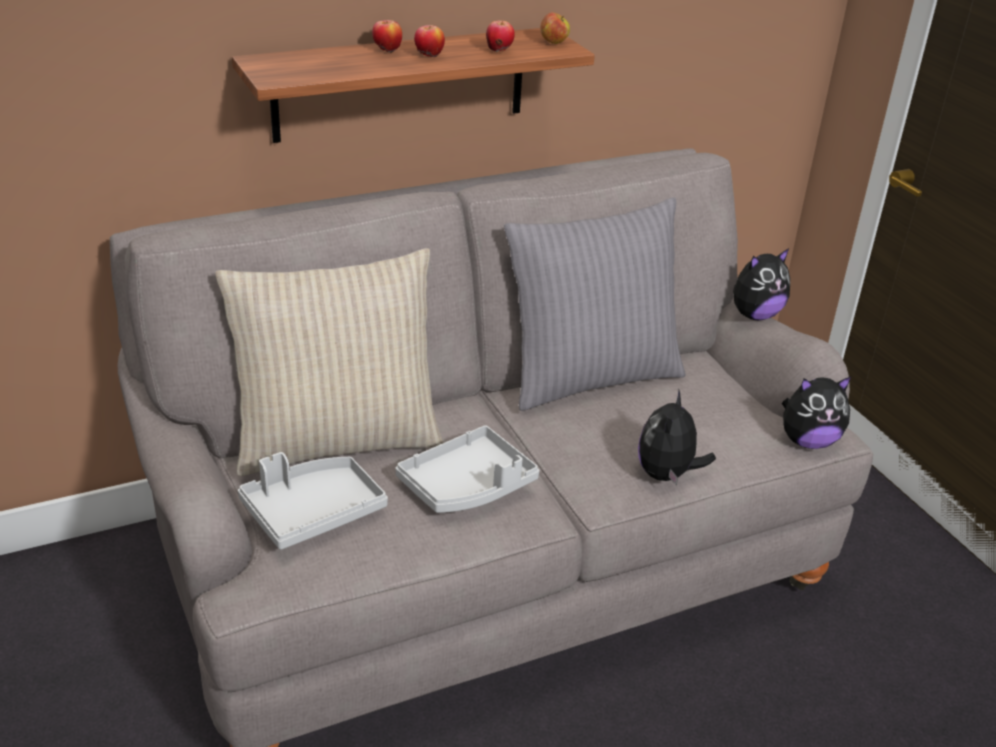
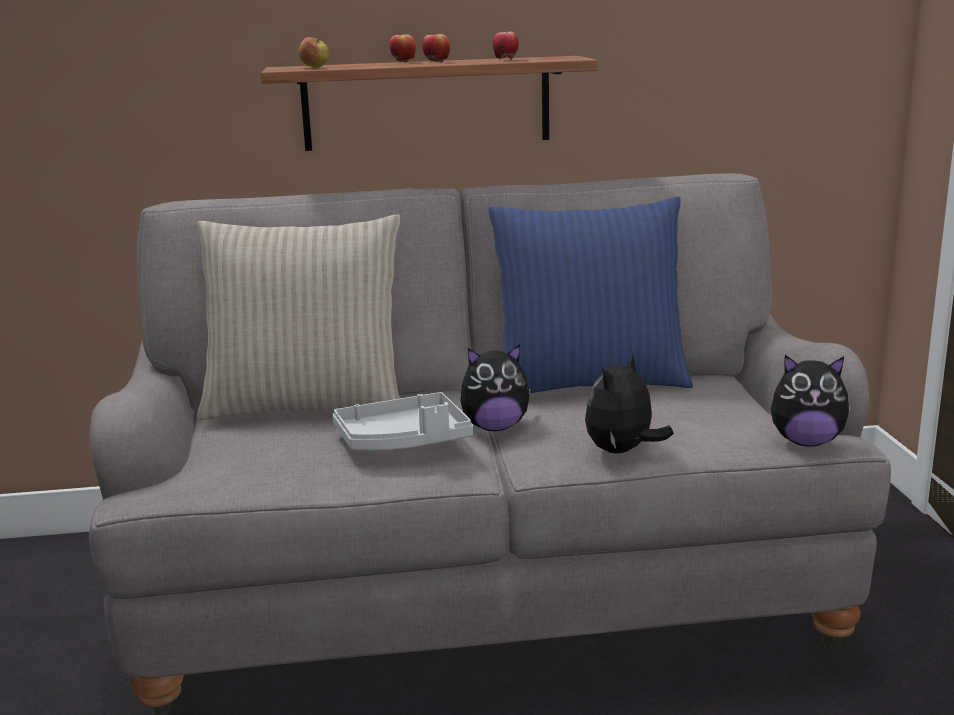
camera: 20 degrees right, 15 degrees down
grey tray [238,452,388,550] -> none
grey pillow [504,197,686,411] -> blue pillow [488,196,693,393]
apple [540,13,570,44] -> apple moved to [299,37,329,67]
plush toy [733,248,790,320] -> plush toy moved to [460,344,531,431]

